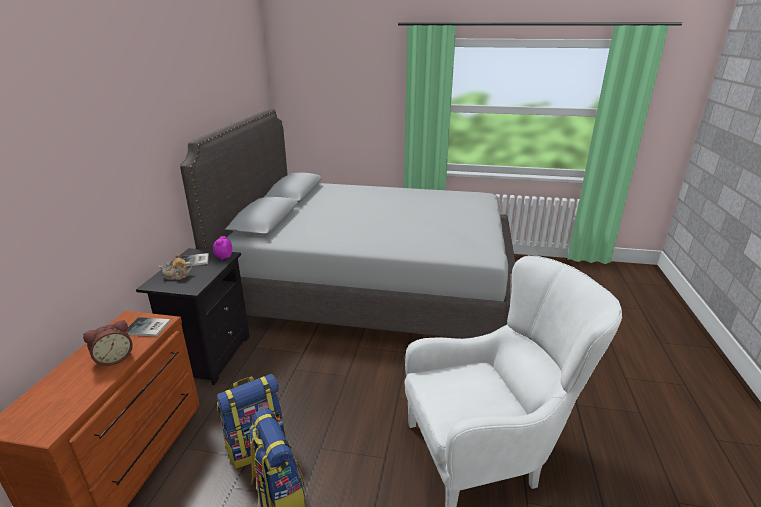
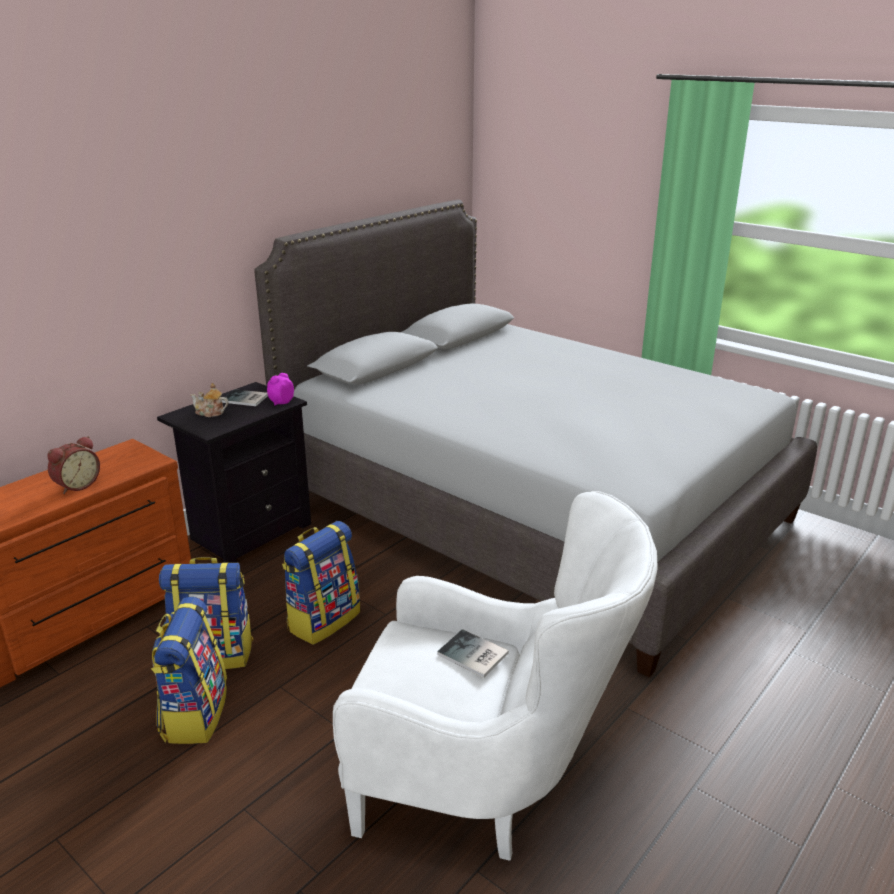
camera: 30 degrees right, 0 degrees up
alarm clock [83,320,133,367] -> alarm clock turned 45 degrees counterclockwise [47,436,100,494]
book [127,317,171,337] -> book moved to [437,629,509,678]
none -> backpack [282,521,360,645]

